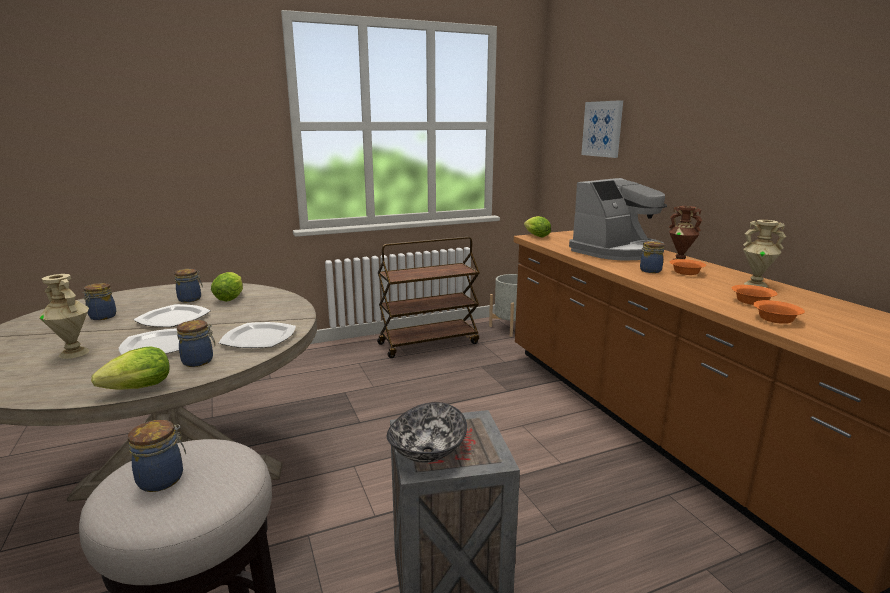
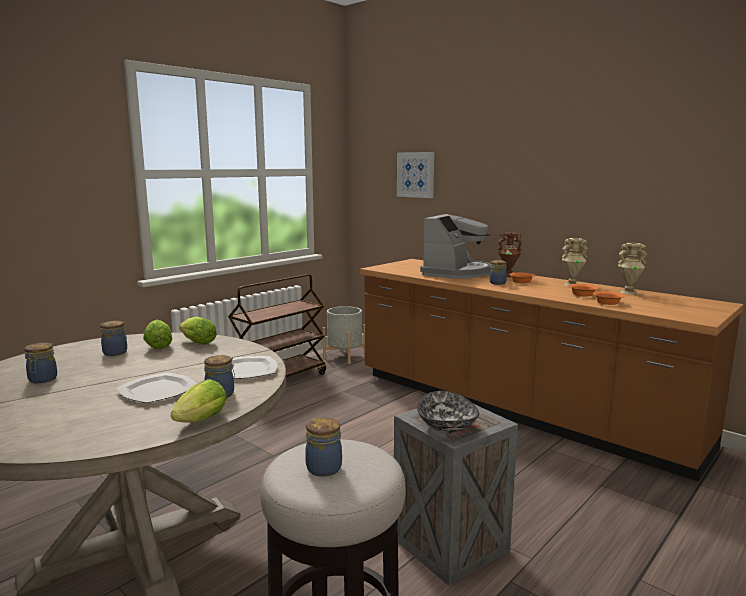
camera: 25 degrees left, 5 degrees down
beige vase [39,274,89,359] -> beige vase moved to [618,243,647,295]
plate [133,304,211,327] -> none
lettuce [524,216,551,237] -> lettuce moved to [179,317,217,345]

